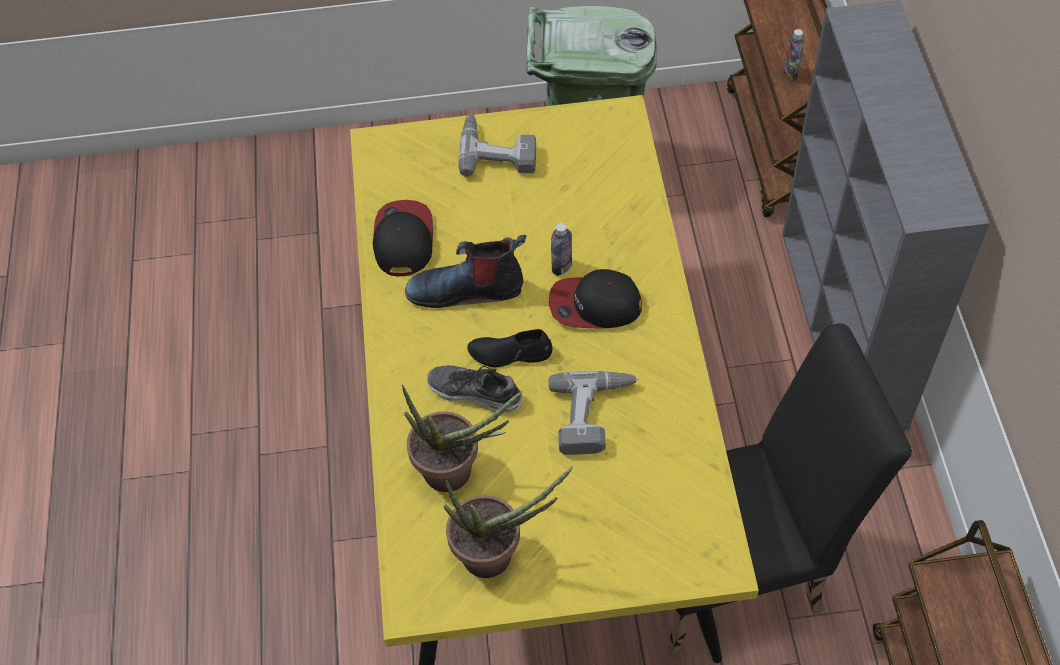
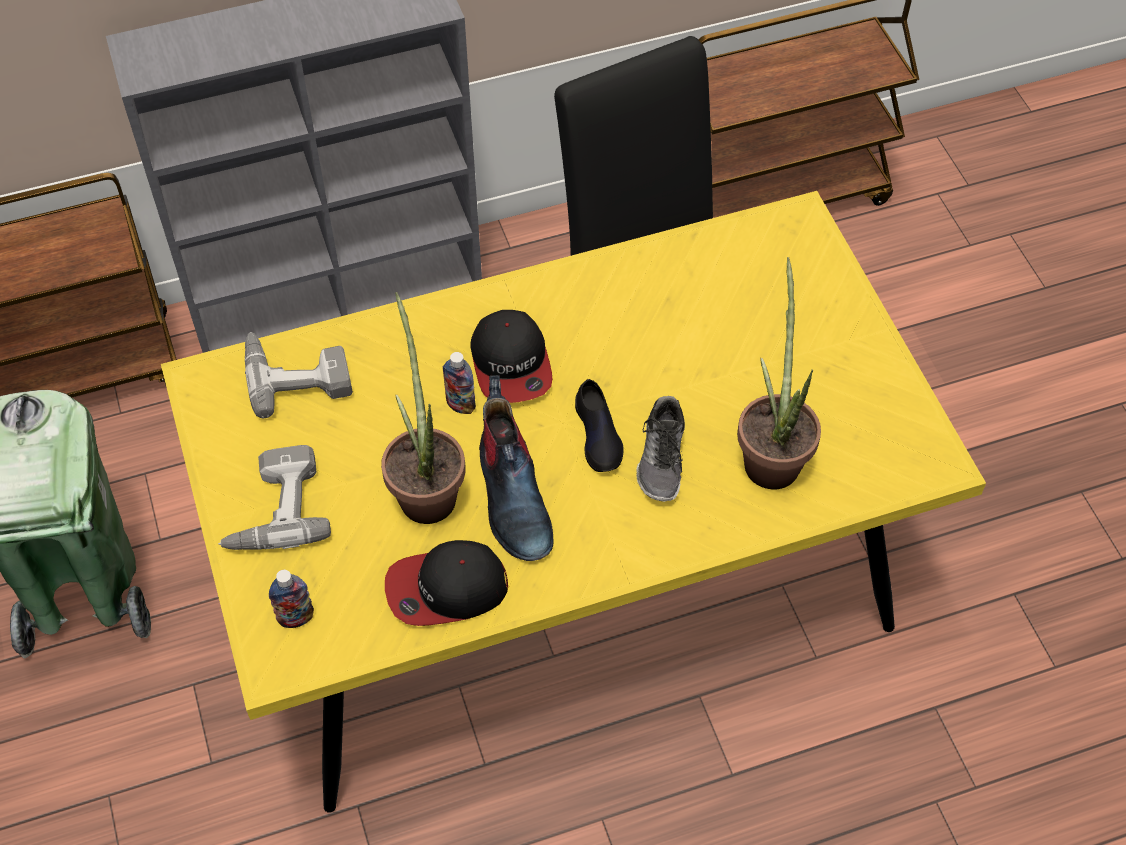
camera: 105 degrees left, 0 degrees up
potted plant [444,466,573,578] -> potted plant moved to [381,292,465,524]
power drill [549,371,638,455] -> power drill moved to [245,332,353,419]
bottle [784,29,804,81] -> bottle moved to [269,570,314,628]

